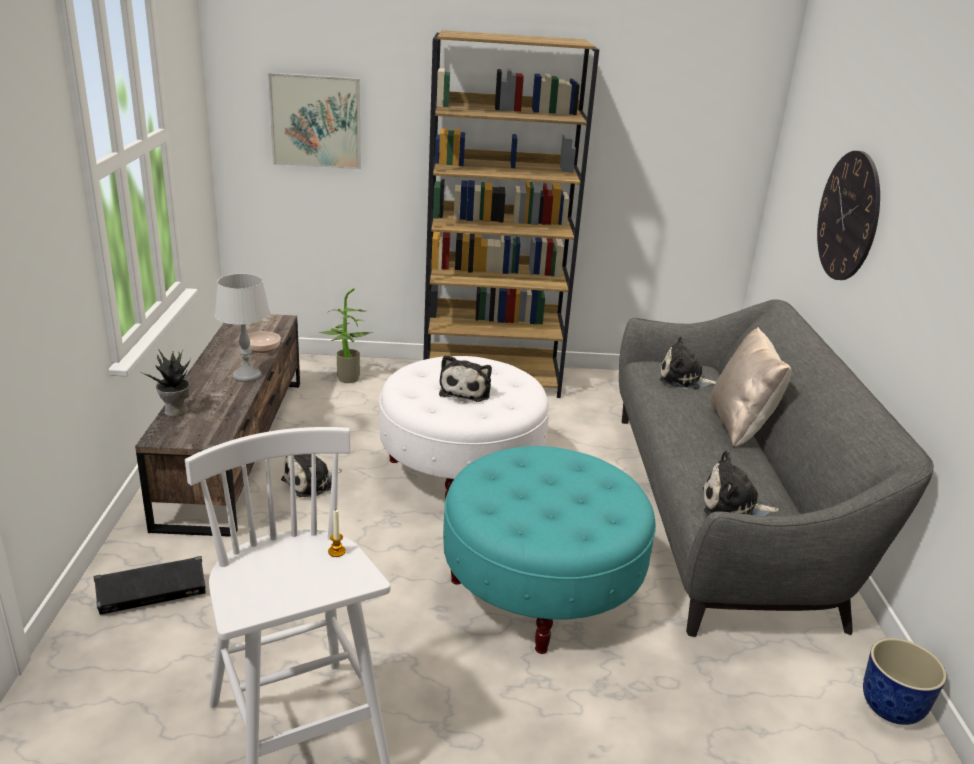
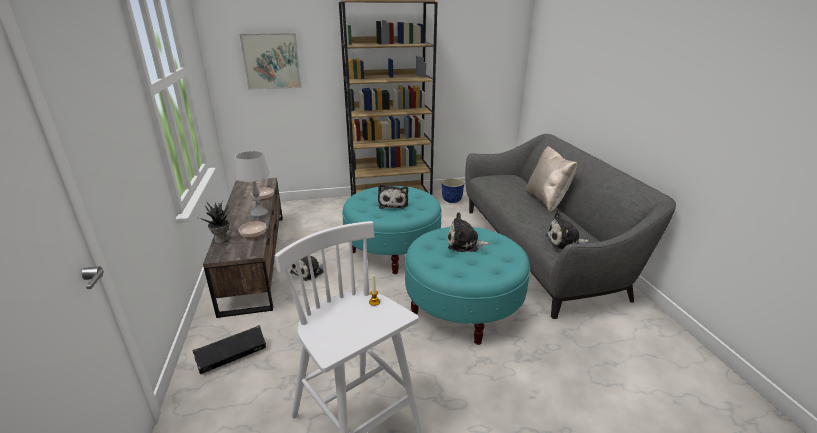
camera: 10 degrees left, 0 degrees up
potted plant [319,288,374,383] -> none
white ottoman [379,356,550,499] -> turquoise ottoman [342,186,442,274]
plush toy [660,337,716,390] -> plush toy moved to [448,212,491,252]
wall clock [817,151,880,280] -> none
planter [863,638,947,725] -> planter moved to [442,178,464,203]
none -> bowl [238,222,266,238]

